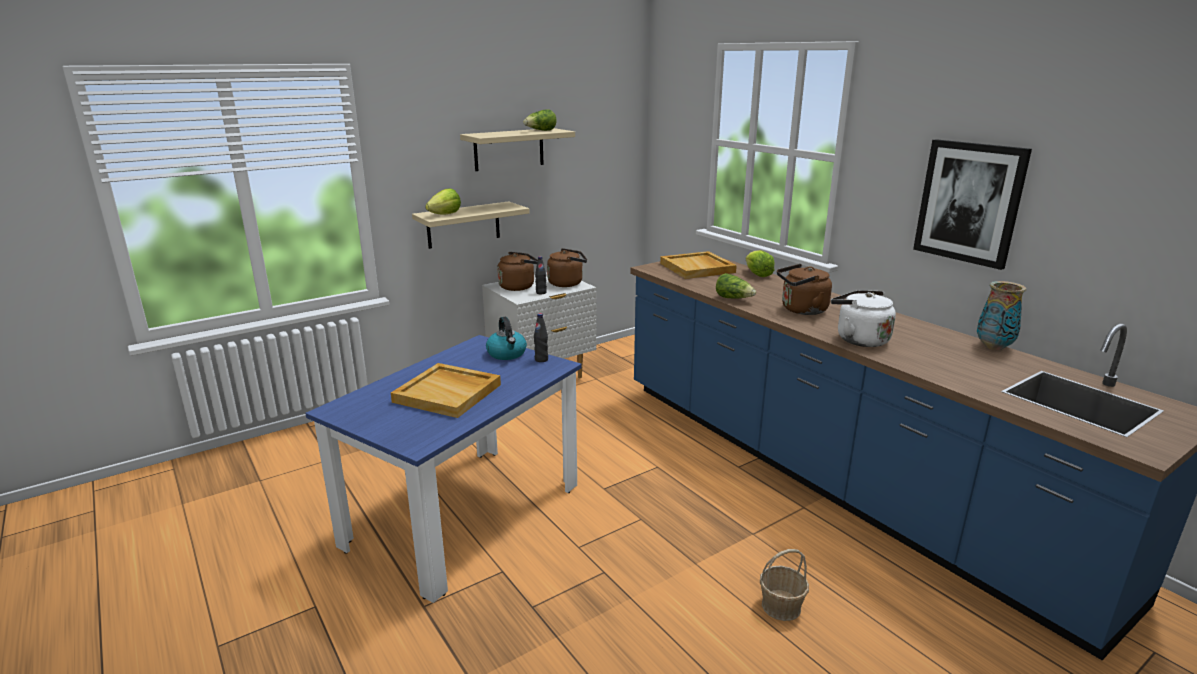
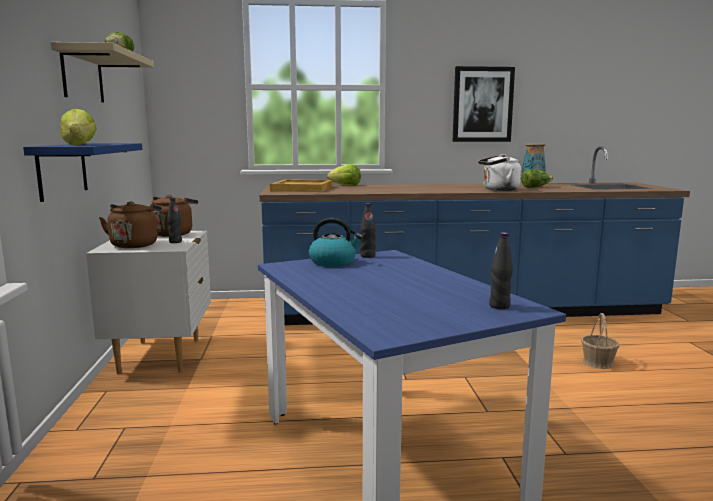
camera: 60 degrees left, 10 degrees down
beige tray [391,363,501,418] -> none
beige shelf [412,201,530,249] -> blue shelf [23,143,142,202]
lettuce [716,273,756,298] -> lettuce moved to [521,169,553,188]
brown kettle [777,264,832,315] -> none
none -> black bottle [489,232,513,309]

